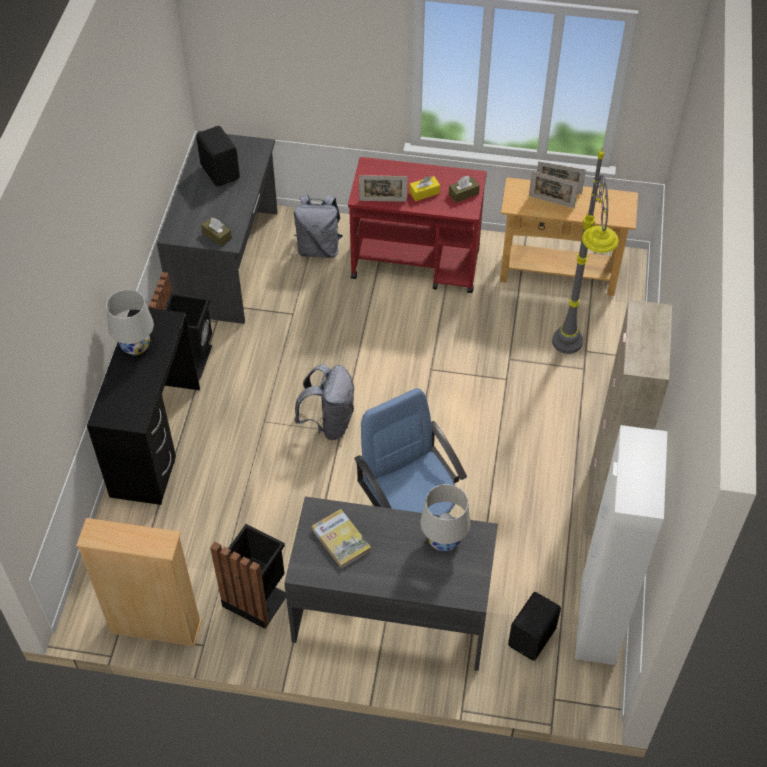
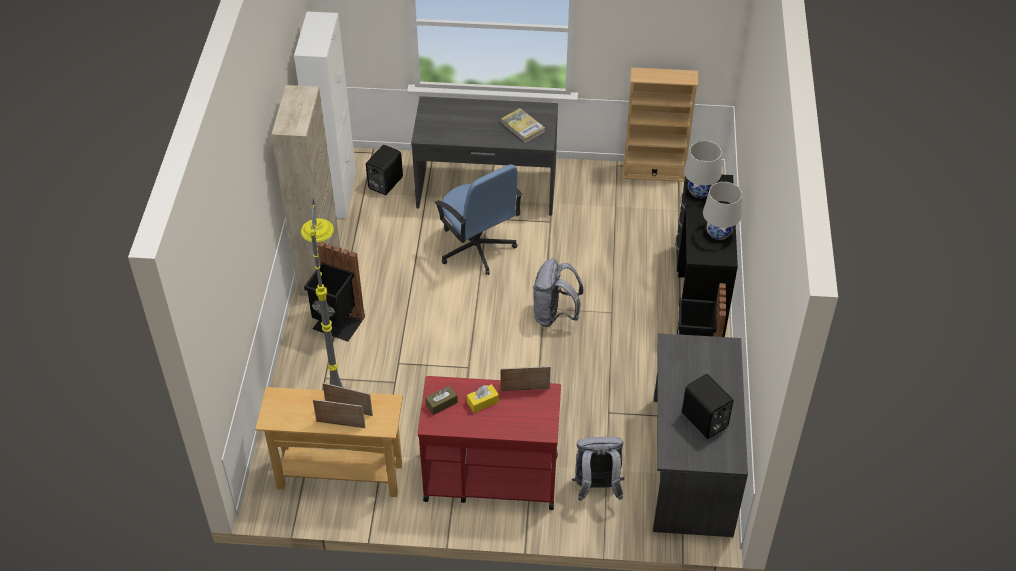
camera: 175 degrees right, 5 degrees down
brown tissue box [201,217,232,246] -> none
black trash can [210,524,286,629] -> black trash can moved to [304,242,365,342]
white table lamp [420,484,470,552] -> white table lamp moved to [684,141,722,198]

